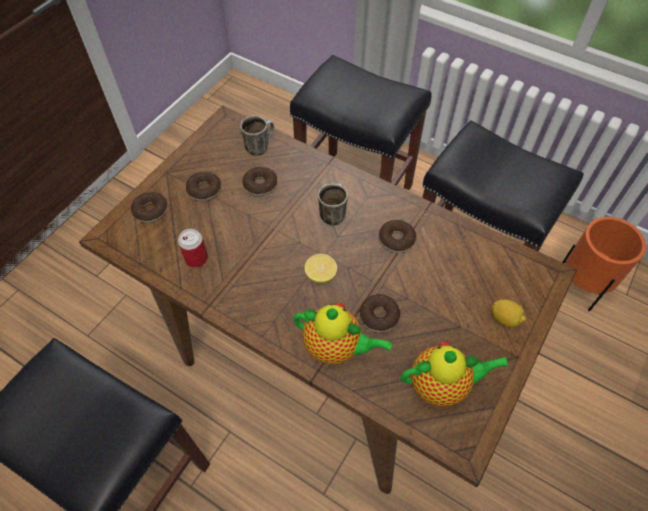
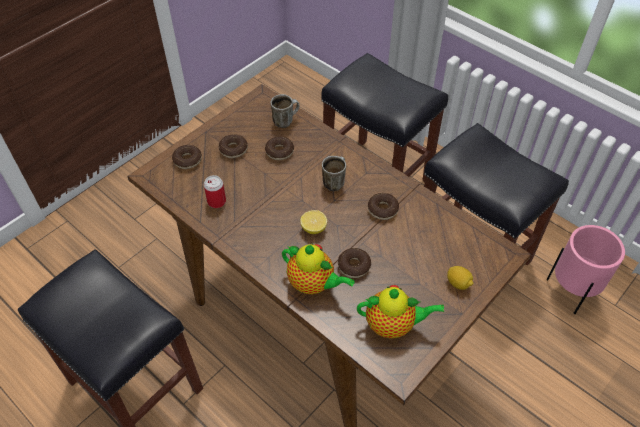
camera: 10 degrees right, 5 degrees down
orange planter [562,217,646,311] -> pink planter [547,225,625,314]

